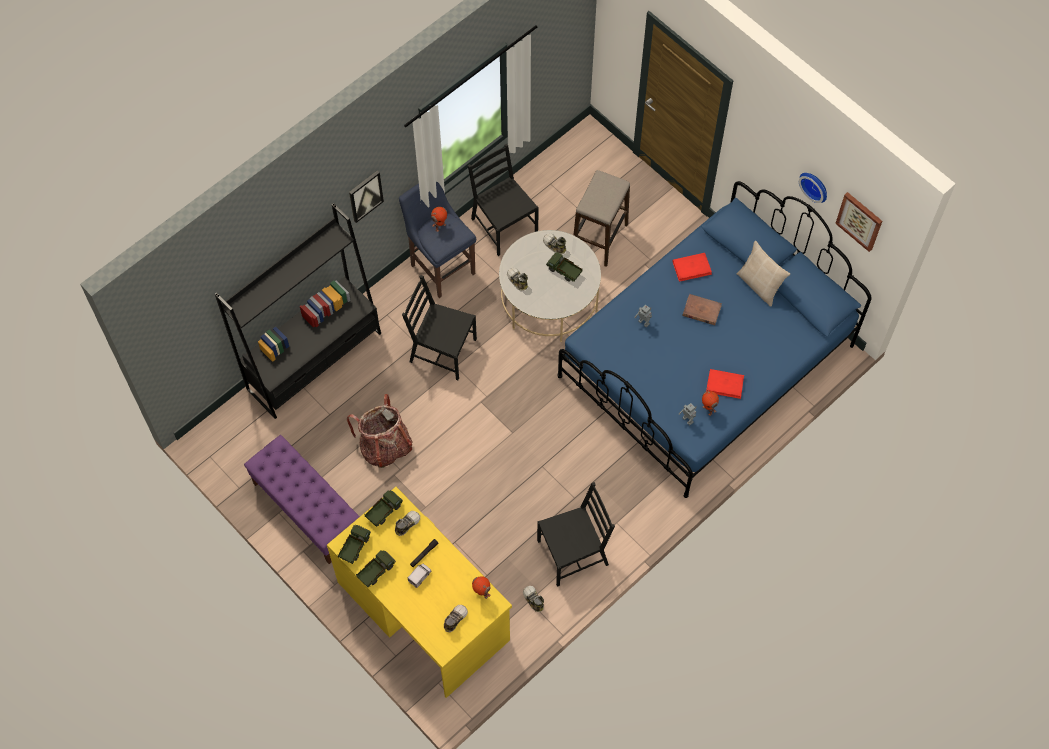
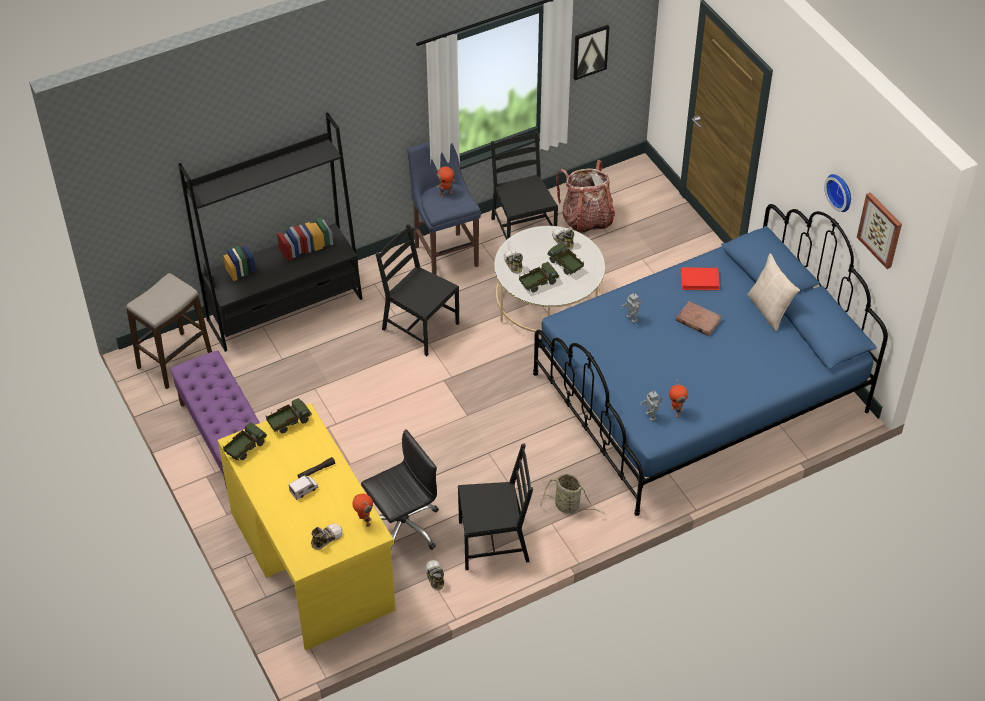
camera: 15 degrees right, 15 degrees down
backpack [347,394,412,468] -> backpack moved to [556,160,615,234]
picture [349,171,384,223] -> picture moved to [573,25,609,80]
toy truck [356,550,396,587] -> toy truck moved to [519,262,559,292]
shoe [395,511,420,536] -> none
stool [574,170,630,267] -> stool moved to [126,273,212,389]
red book [706,369,744,399] -> none
none -> black office chair [361,429,439,550]
none -> basket [540,474,605,514]

